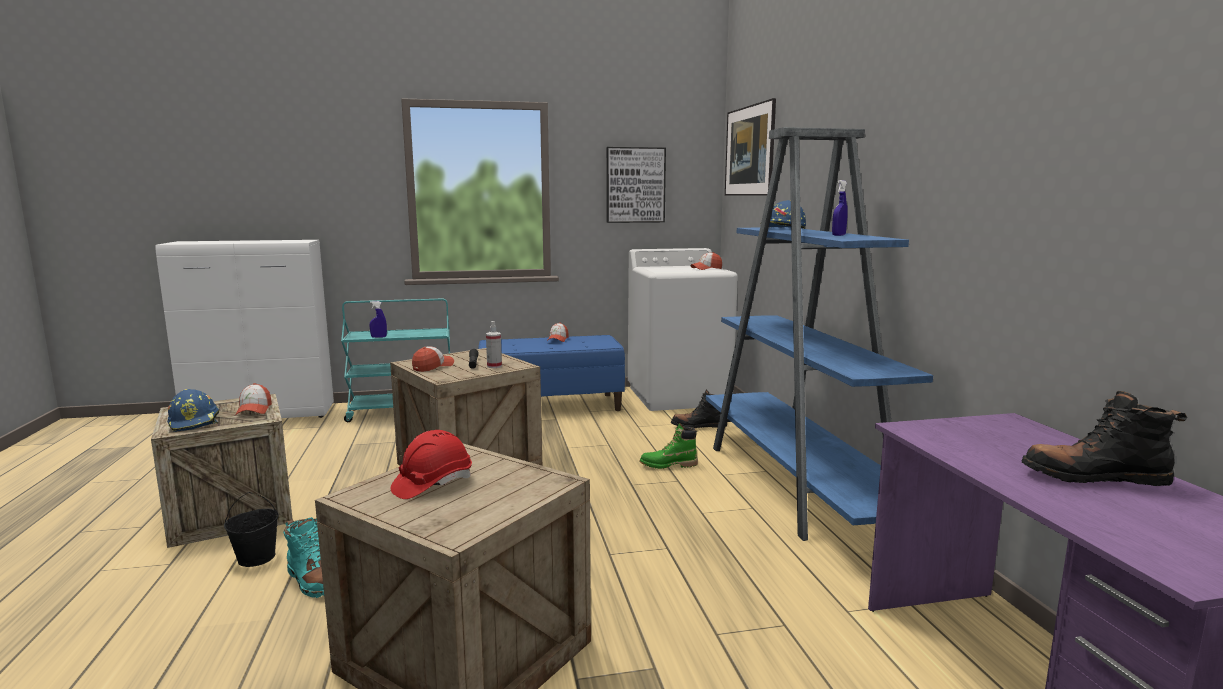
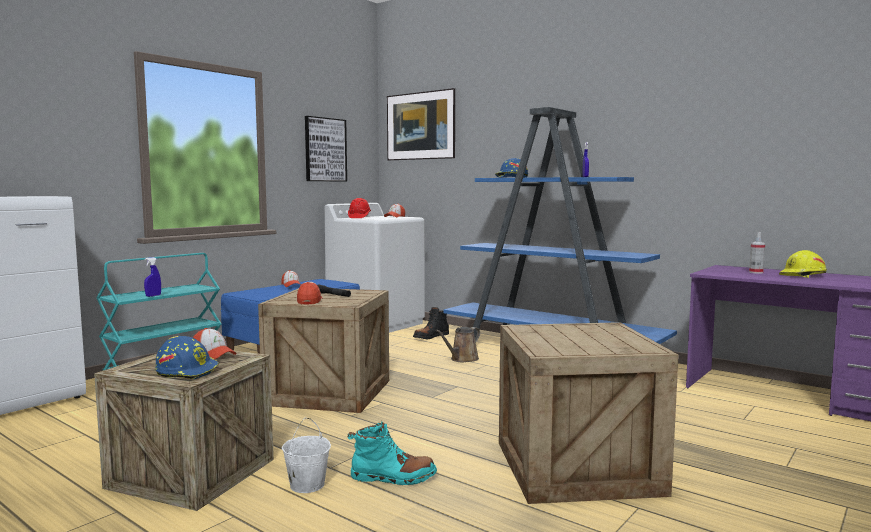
camera: 40 degrees left, 5 degrees down
black bucket [224,492,279,567] -> white bucket [282,418,331,493]
red hard hat [391,430,472,499] -> red hard hat moved to [348,198,371,218]
spray bottle [486,321,502,368] -> spray bottle moved to [749,232,765,274]
green boot [640,423,698,469] -> brown watering can [436,327,480,362]
black boot [1022,391,1187,486] -> yellow hard hat [779,250,827,278]

